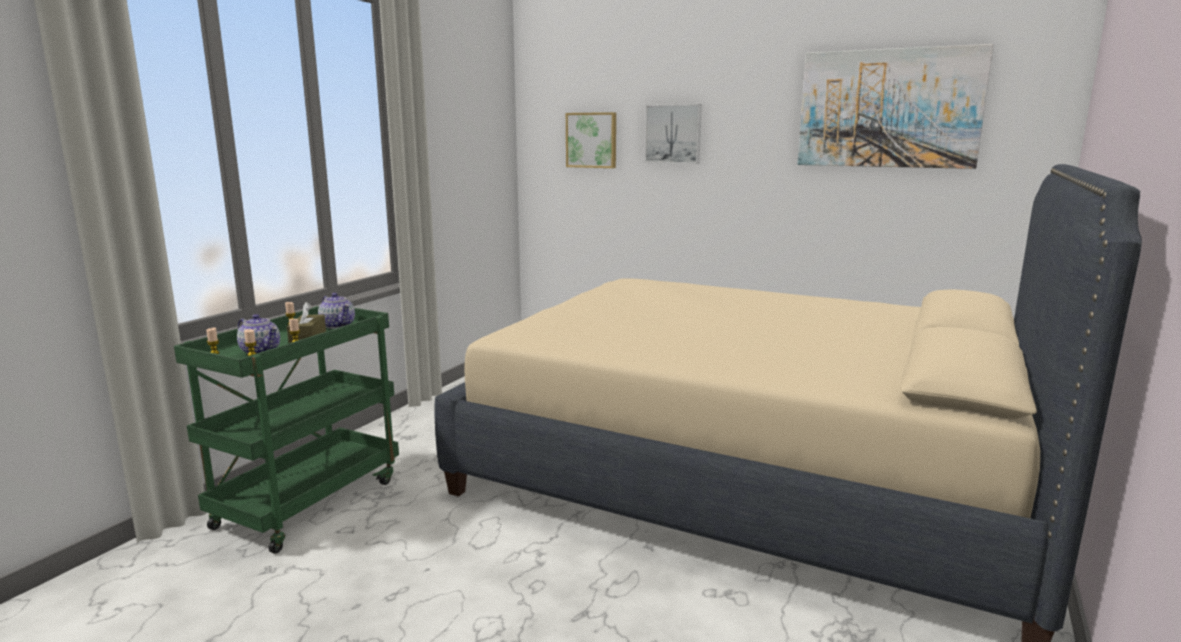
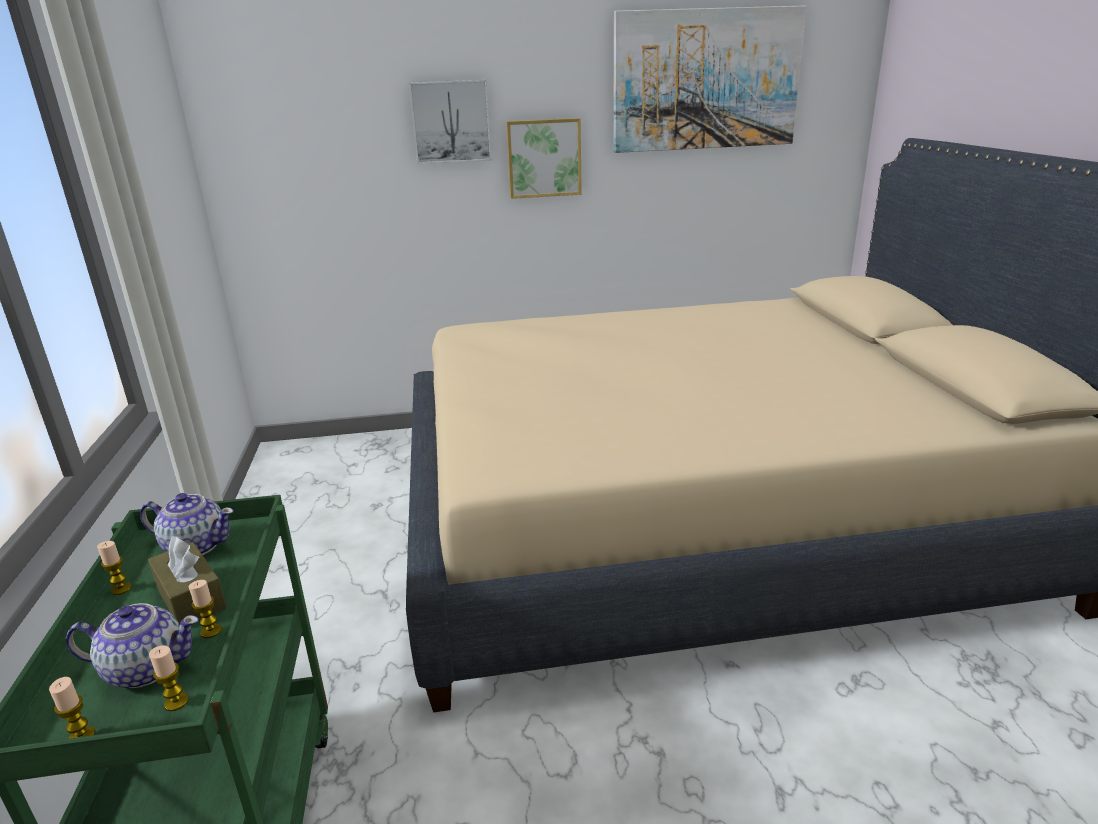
camera: 35 degrees left, 10 degrees up
picture [566,112,616,168] -> picture moved to [506,118,582,199]

